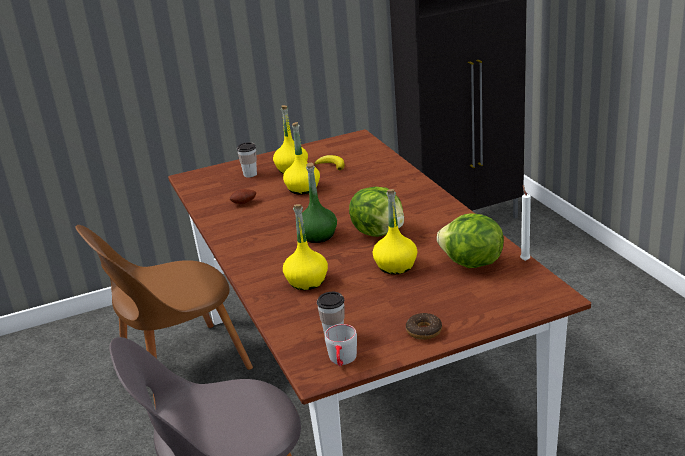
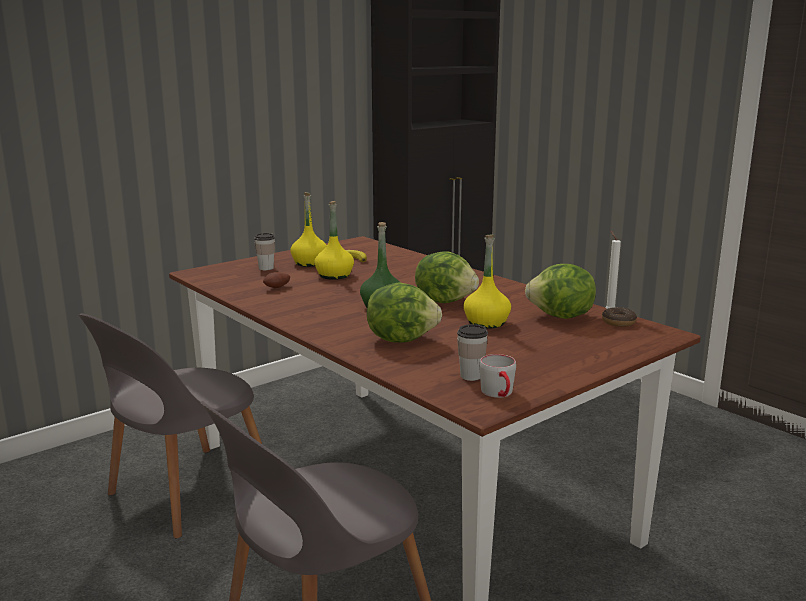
camera: 20 degrees left, 10 degrees down
brown chair [75,225,253,404] -> grey chair [79,313,262,538]
yellow bottle [283,204,328,290] -> lettuce [367,282,442,343]
donut [406,313,442,340] -> donut moved to [602,307,637,327]

